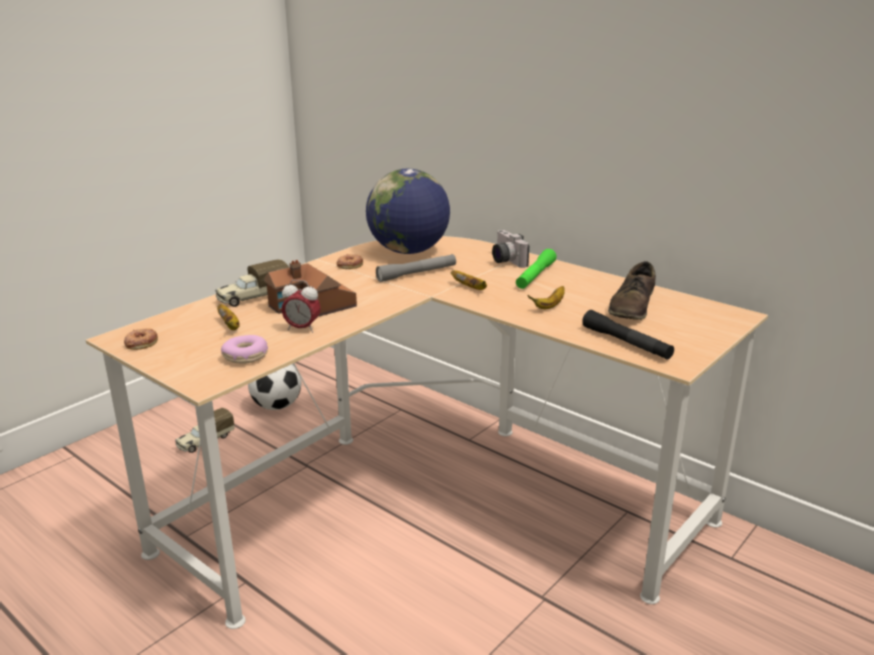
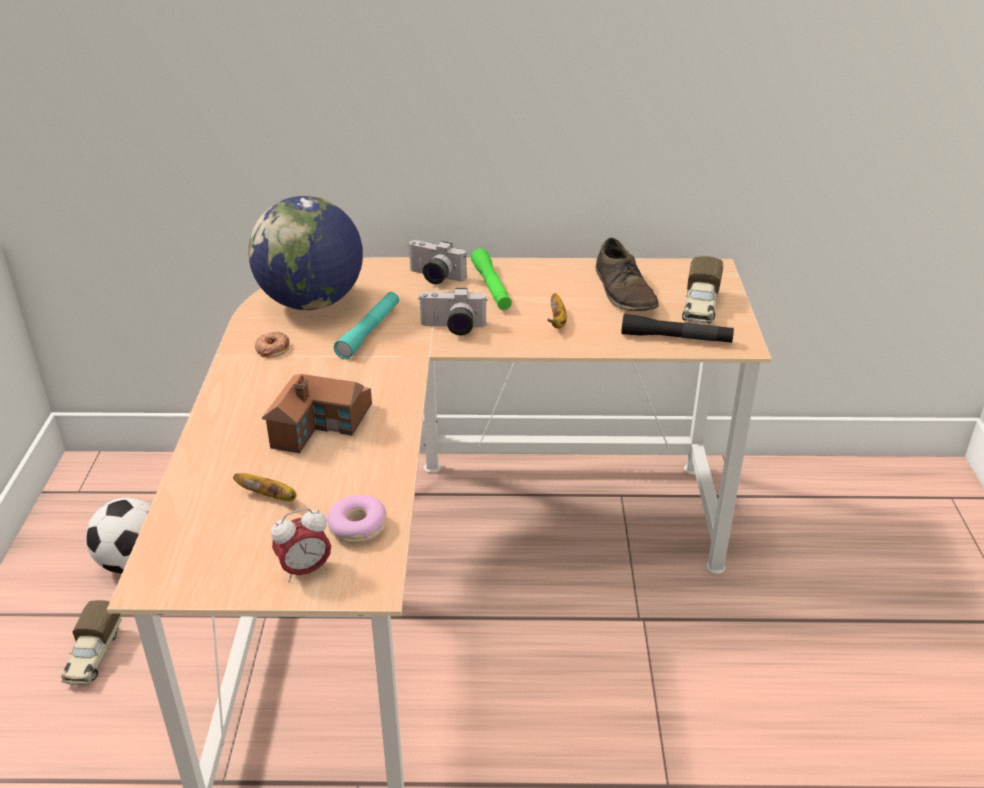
camera: 40 degrees left, 10 degrees up
donut [124,328,158,350] -> none
toy truck [215,259,289,307] -> toy truck moved to [682,256,723,324]
alarm clock [281,280,321,333] -> alarm clock moved to [271,508,331,582]
grey flashlight [376,254,456,282] -> turquoise flashlight [334,292,399,359]
banana [451,270,487,290] -> camera [418,288,488,335]

